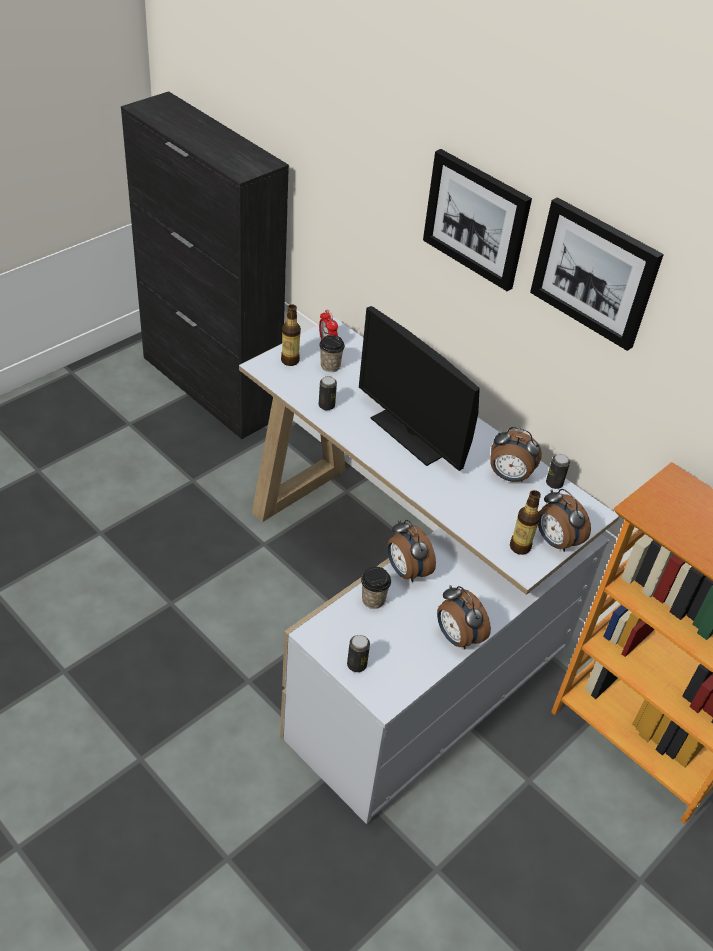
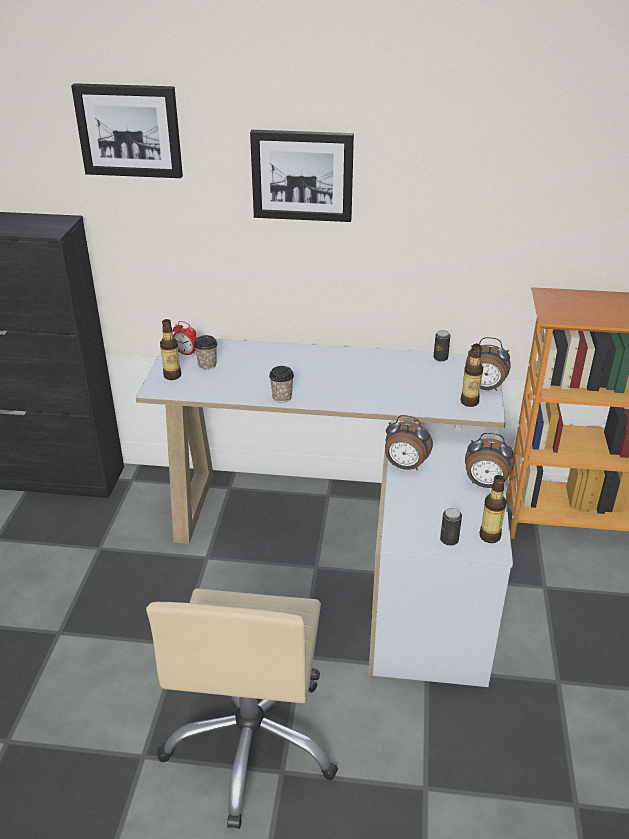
camera: 35 degrees left, 10 degrees down
can [319,376,337,410] -> none
monitor [359,306,480,471] -> none
cup [361,567,391,609] -> cup moved to [269,366,294,403]
alarm clock [490,427,542,482] -> none
picture [530,197,664,351] -> picture moved to [71,83,183,178]
none -> beige office chair [146,588,338,829]
none -> bottle [480,475,507,543]

